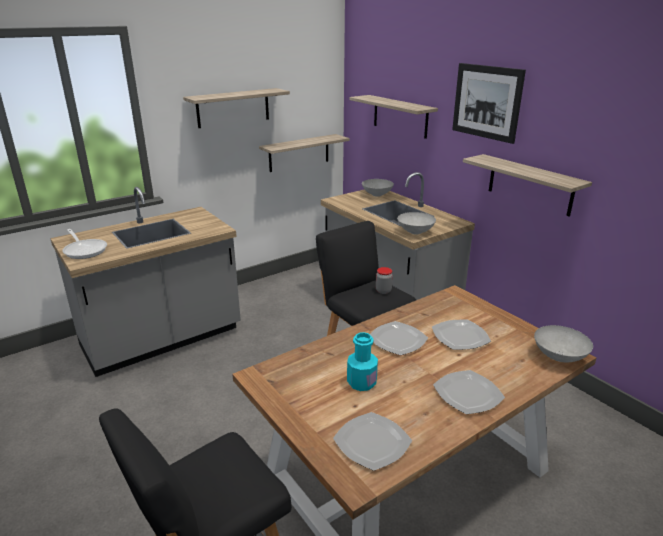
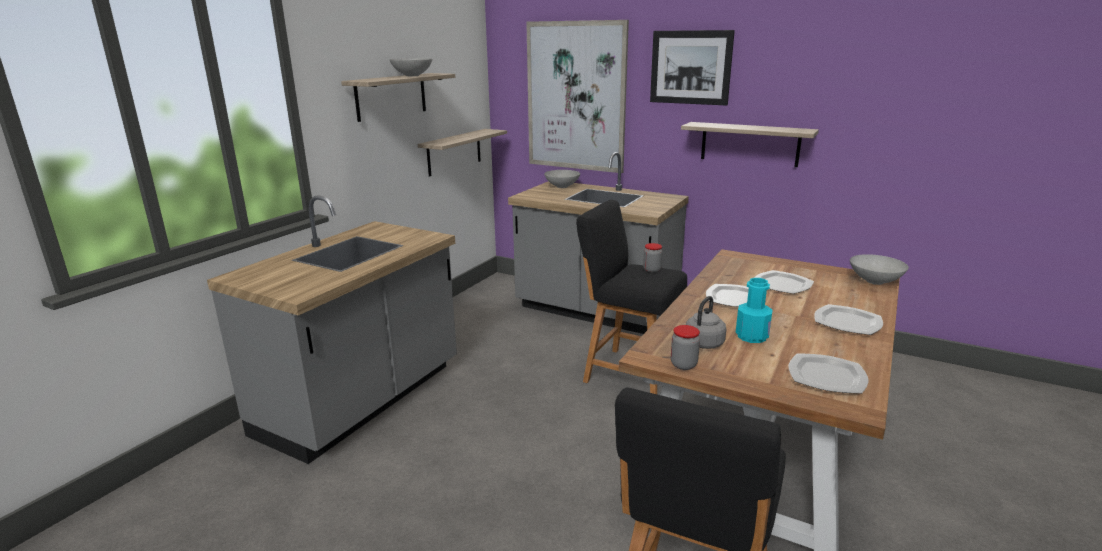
camera: 25 degrees left, 5 degrees down
frying pan [62,229,107,259] -> none
shelf [350,95,438,139] -> picture [526,20,629,173]
grey bowl [397,212,436,234] -> grey bowl moved to [389,58,432,76]
none -> jar [671,325,700,370]
none -> grey kettle [686,296,726,349]

